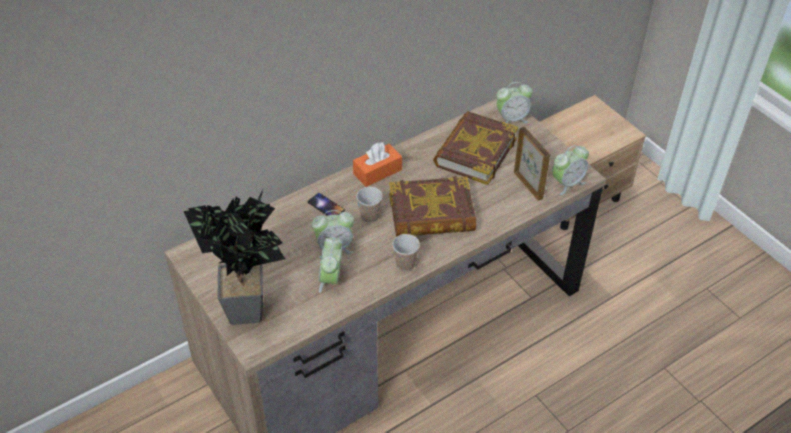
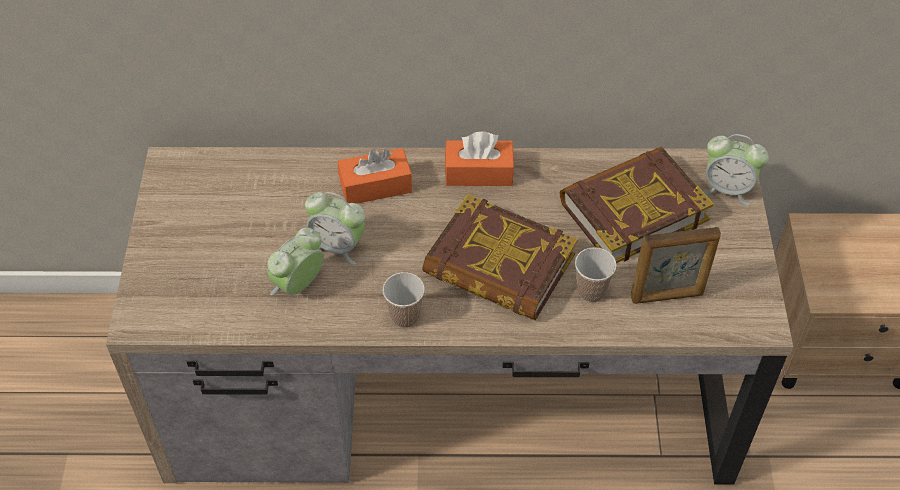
camera: 35 degrees right, 5 degrees up
potted plant [183,189,285,325] -> none
phone [307,193,345,216] -> orange tissue box [338,148,412,204]
cup [356,187,383,223] -> cup moved to [575,247,617,302]
picture frame [514,127,550,201] -> picture frame turned 75 degrees clockwise [630,227,721,304]
alarm clock [552,145,589,195] -> none

